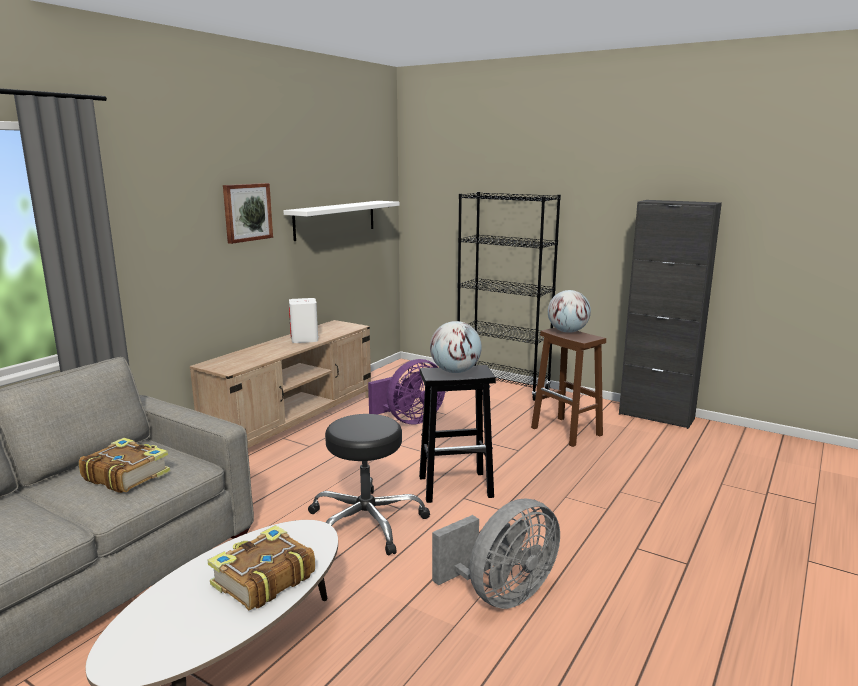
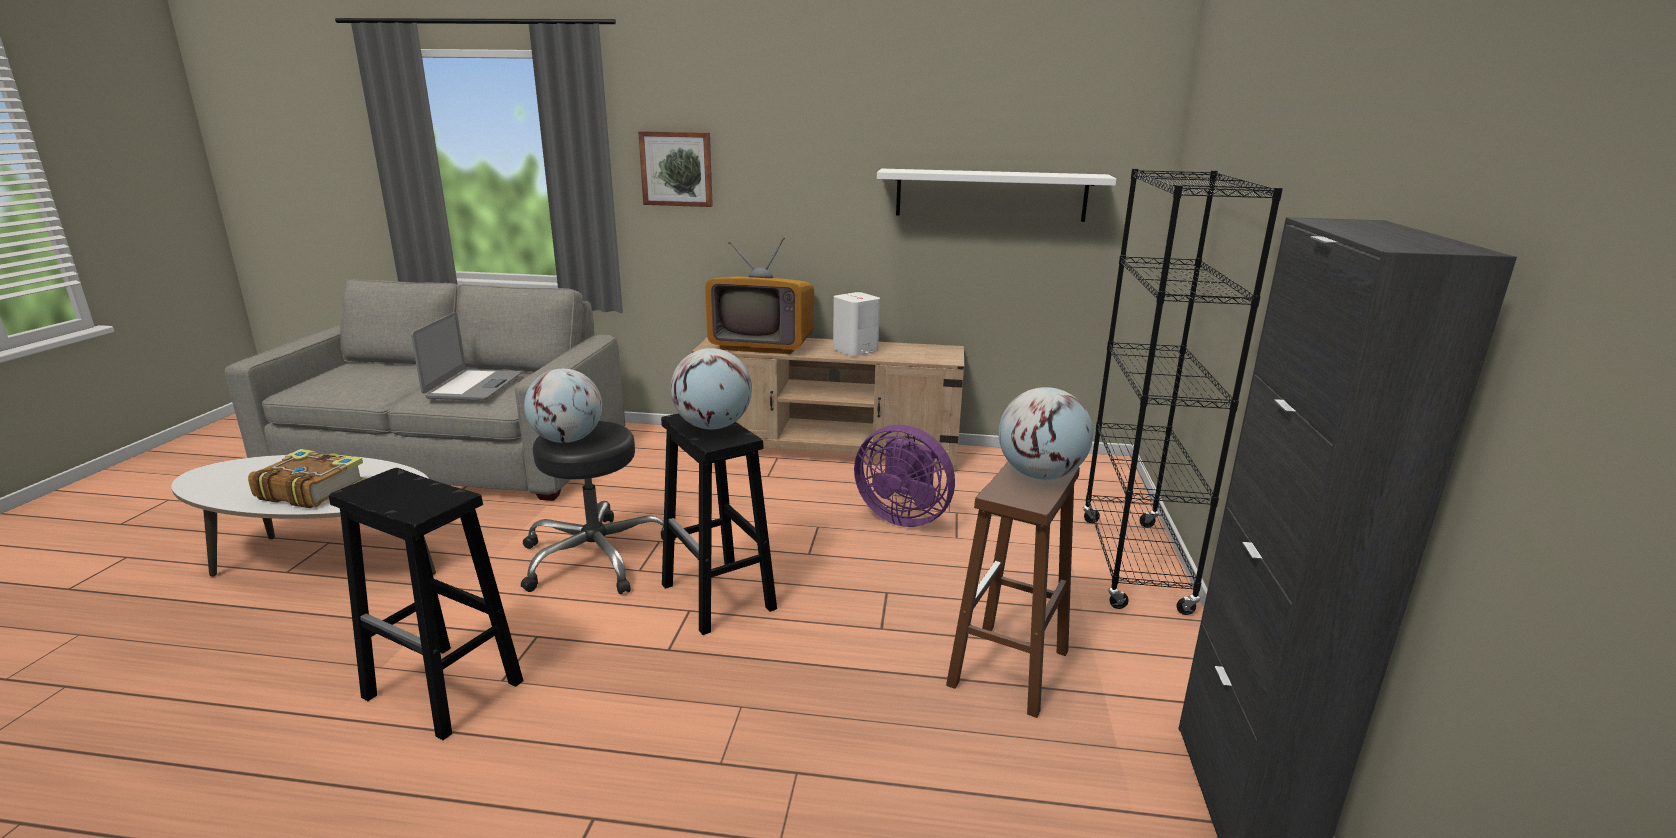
camera: 65 degrees right, 5 degrees up
book [79,438,170,493] -> laptop [411,312,522,401]
picture [223,183,273,244] -> picture moved to [638,131,713,207]
grey fan [432,499,560,609] -> black stool [329,468,524,740]
none -> globe [524,369,602,443]
none -> television [705,237,814,354]

